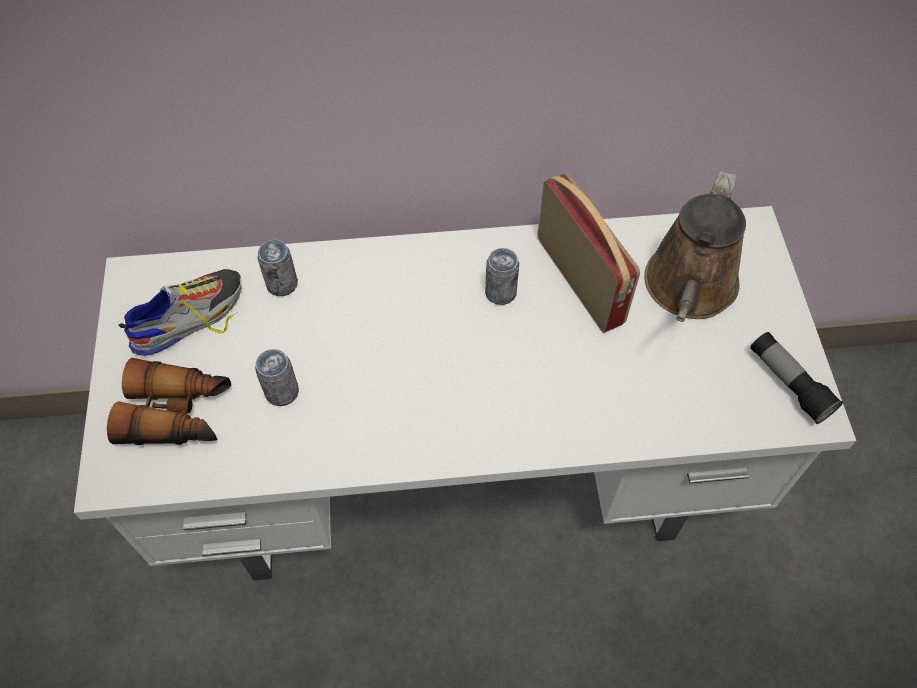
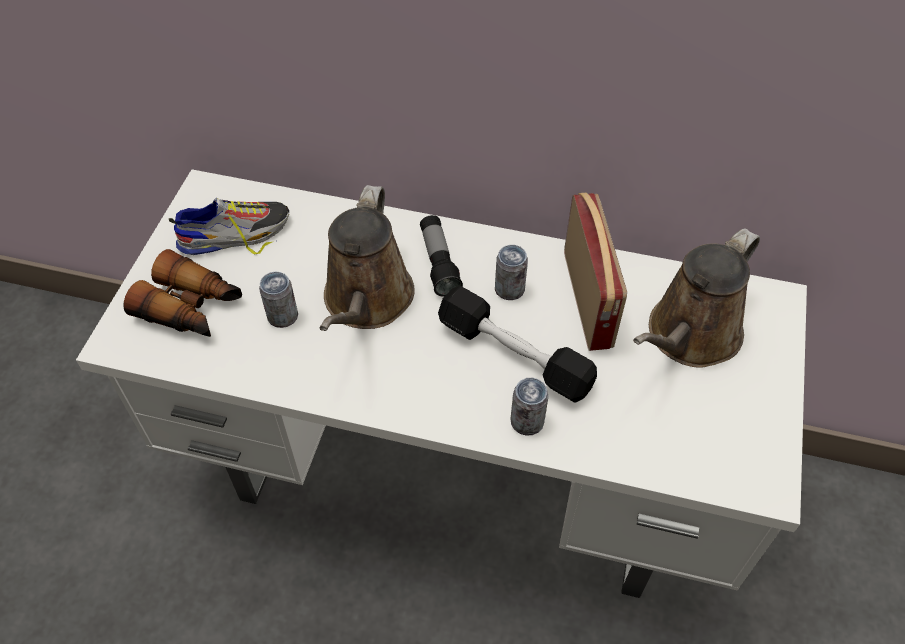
camera: 20 degrees right, 5 degrees down
can [257,240,298,296] -> can moved to [511,378,548,436]
flashlight [750,332,843,424] -> flashlight moved to [420,215,463,297]
none -> brown watering can [320,185,415,331]
none -> black dumbbell [438,286,597,403]

